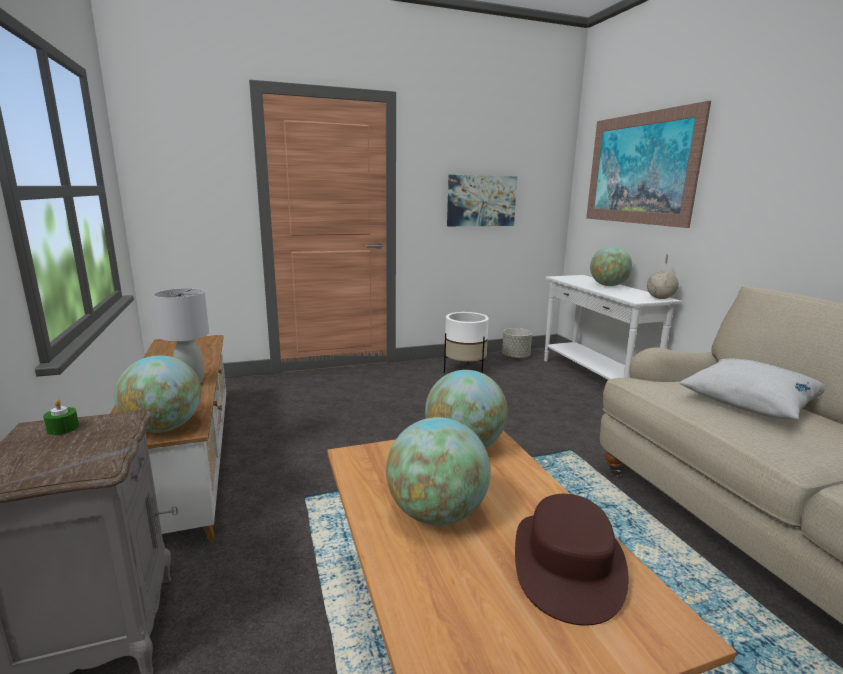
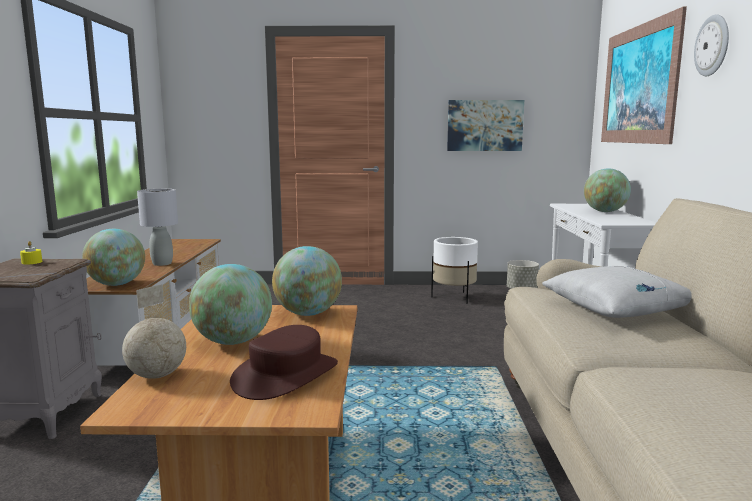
camera: 20 degrees right, 5 degrees down
green candle [43,399,79,435] -> yellow candle [20,241,42,264]
globe [647,254,679,299] -> globe moved to [122,284,186,379]
none -> wall clock [694,14,729,76]

